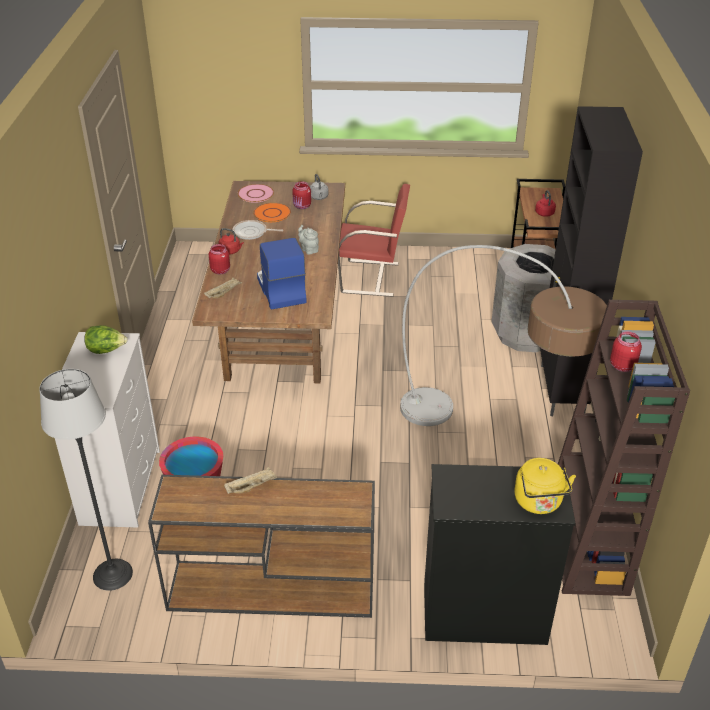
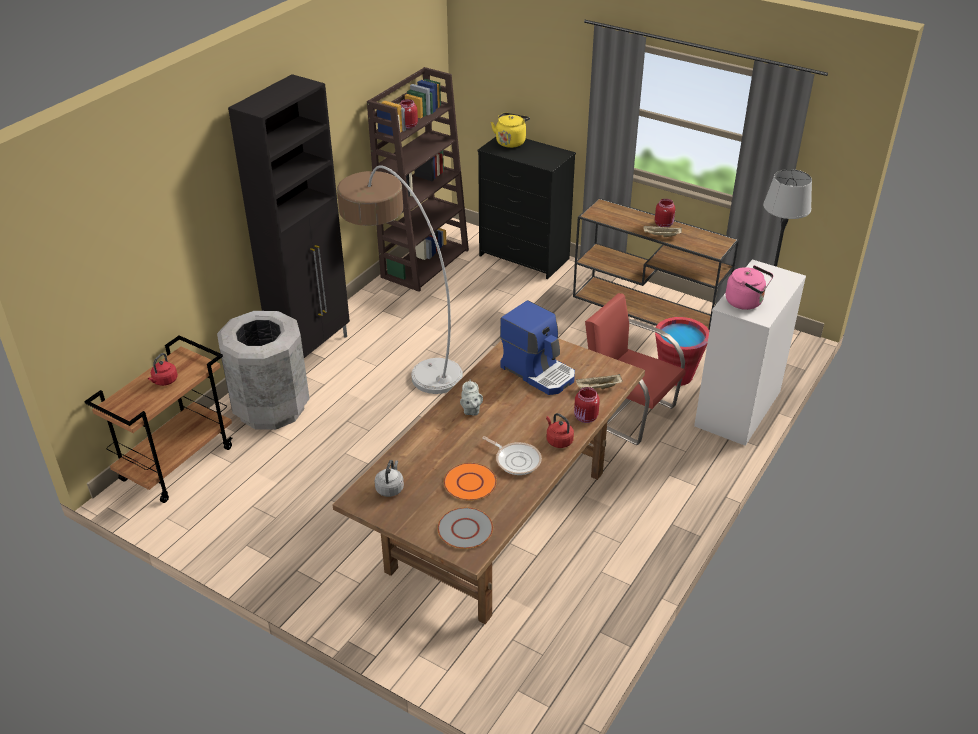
camera: 150 degrees left, 0 degrees up
lettuce [84,325,128,354] -> pink kettle [726,265,773,310]
pink plate [238,184,274,203] -> grey plate [437,507,493,549]
coffee machine [257,238,307,310] -> coffee machine turned 60 degrees counterclockwise [500,300,575,395]
red jar [292,181,311,209] -> red jar moved to [655,199,675,227]
red chair [338,184,410,297] -> red chair moved to [585,293,685,445]

